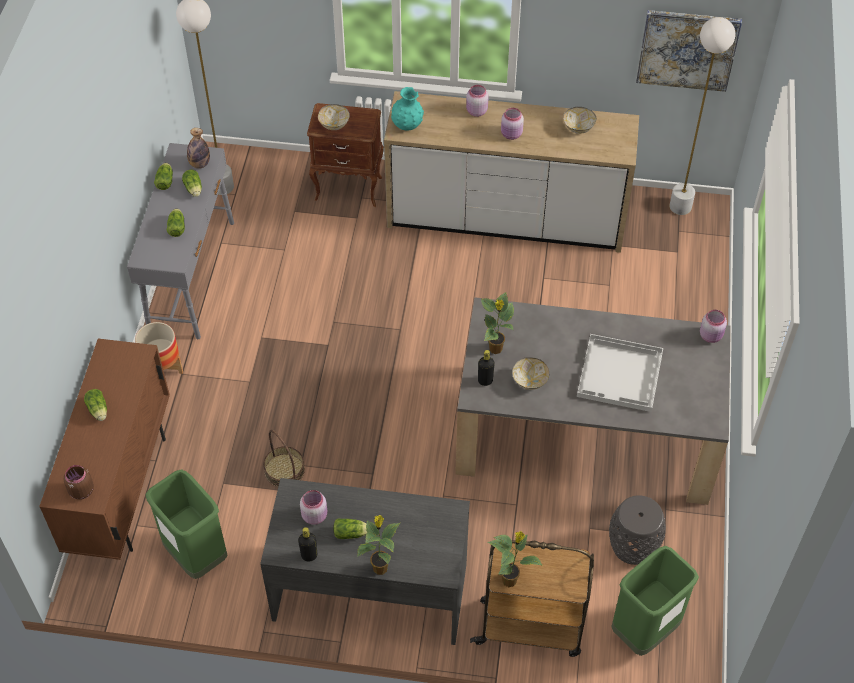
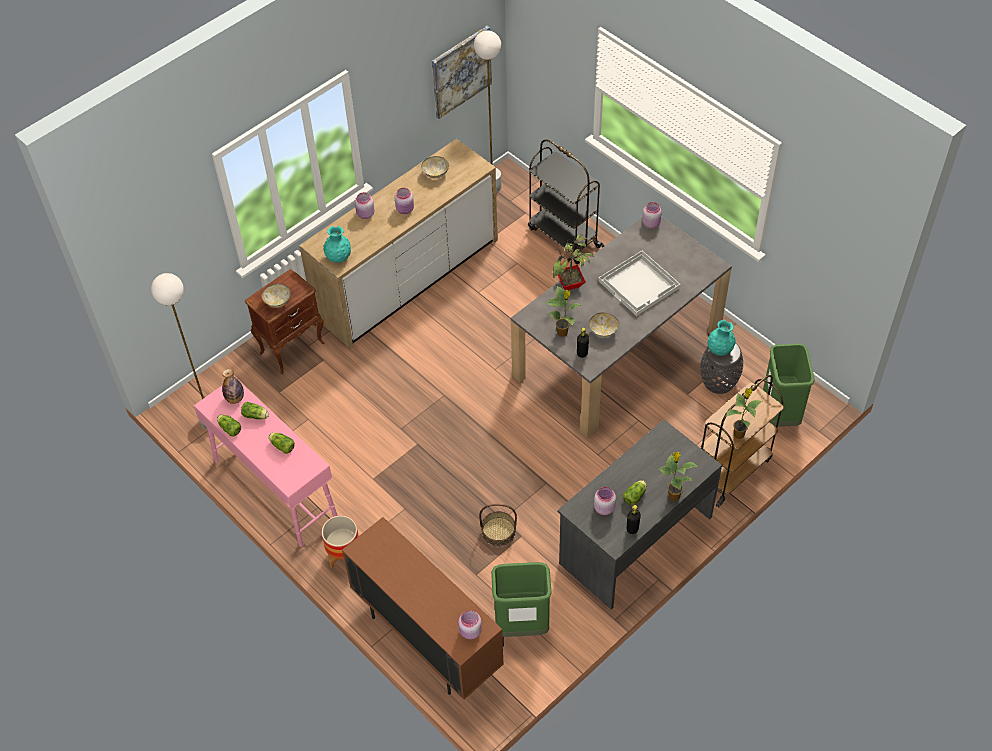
camera: 50 degrees left, 0 degrees up
brown jar [63,465,94,500] -> pink jar [458,610,482,639]
lettuce [84,389,107,421] -> none
grey console table [127,143,234,339] -> pink console table [194,376,338,547]
none -> black cart [528,139,604,265]
none -> potted plant [553,234,594,290]
none -> turquoise vase [707,320,736,356]

